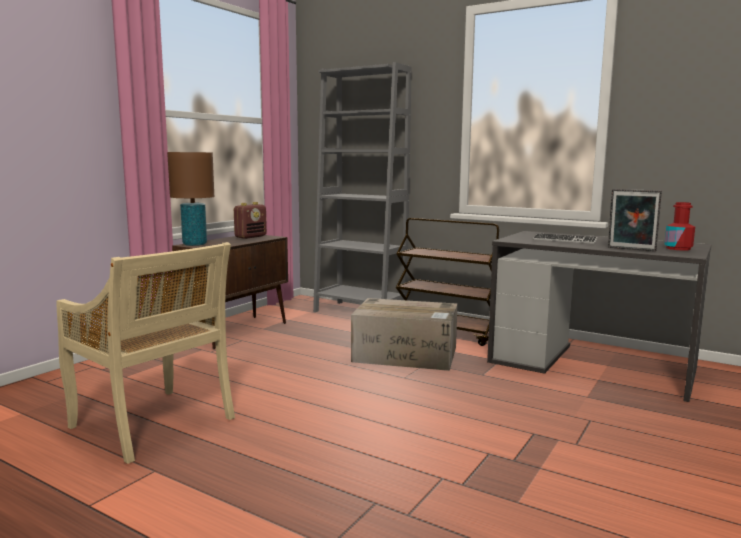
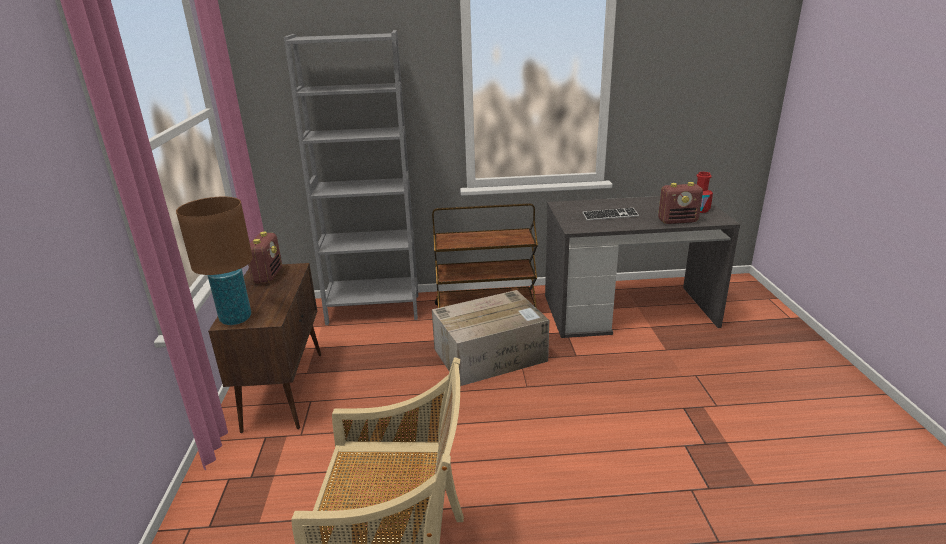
camera: 35 degrees left, 15 degrees up
picture frame [608,189,662,251] -> radio [658,182,703,224]

